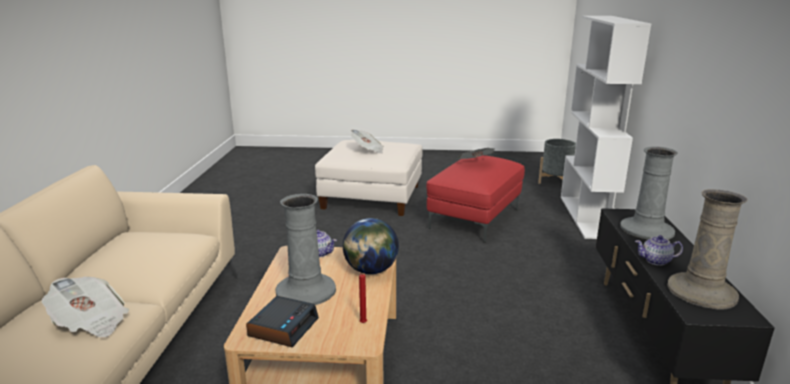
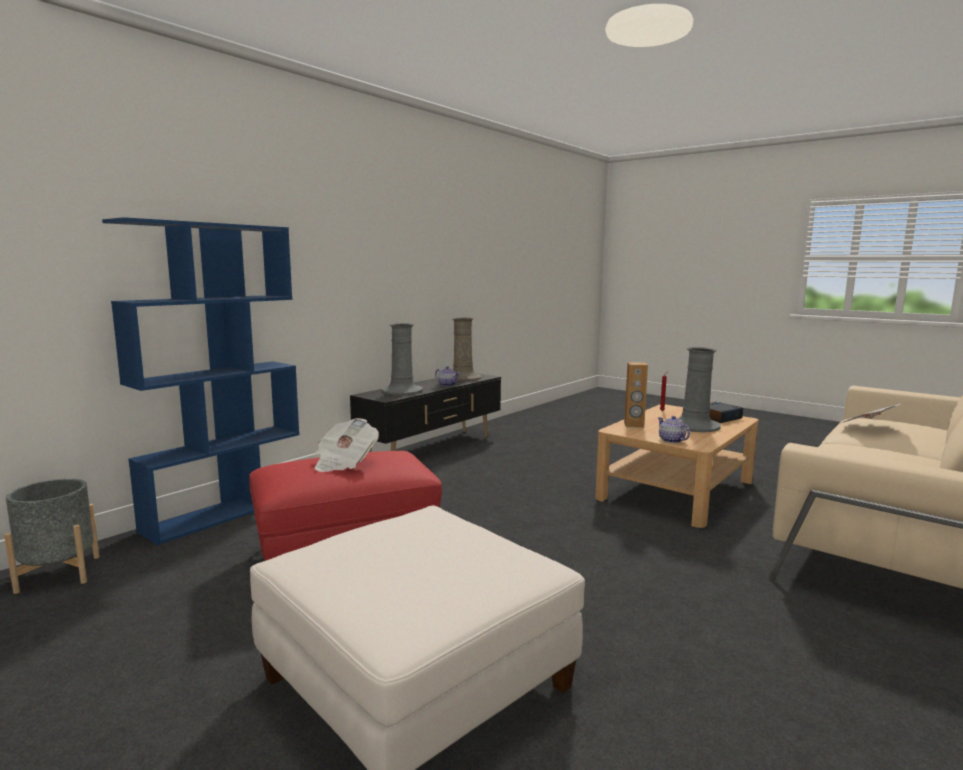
camera: 145 degrees left, 10 degrees down
globe [343,218,399,274] -> brown speaker [624,362,648,428]
newspaper [351,129,384,154] -> none
white bookcase [561,16,651,239] -> blue bookcase [102,217,300,545]

